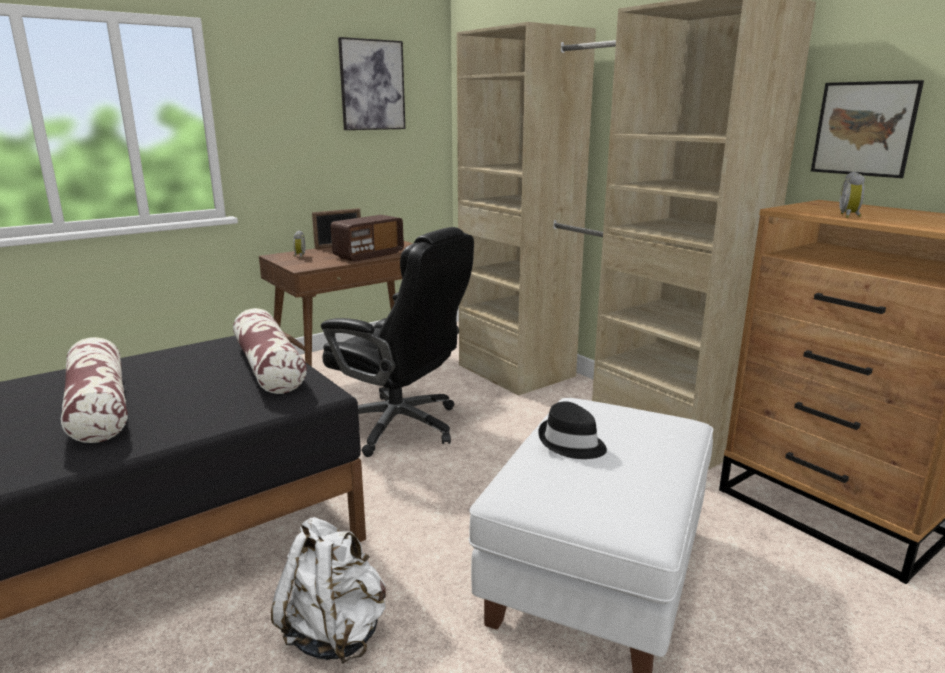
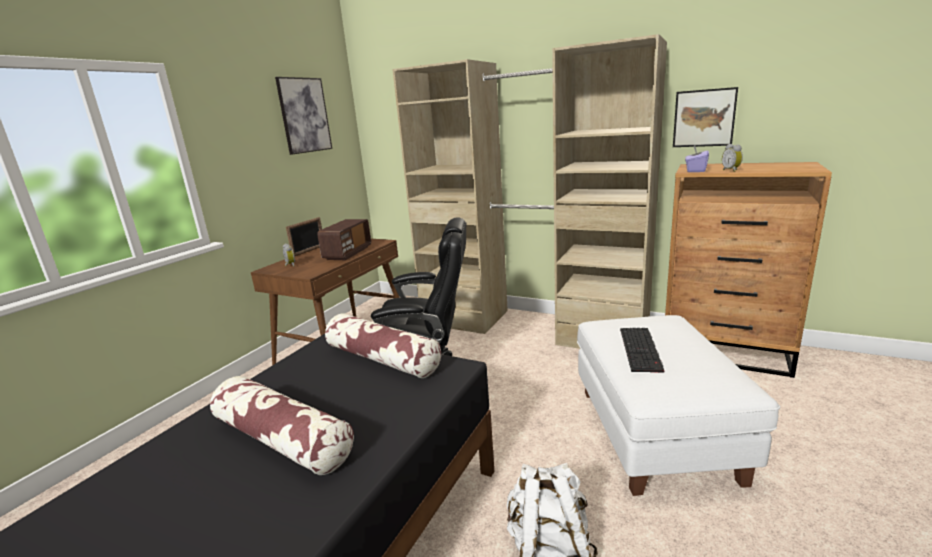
camera: 25 degrees left, 0 degrees up
black hat [538,401,607,459] -> keyboard [620,328,664,373]
none -> purple tissue box [685,145,709,172]

